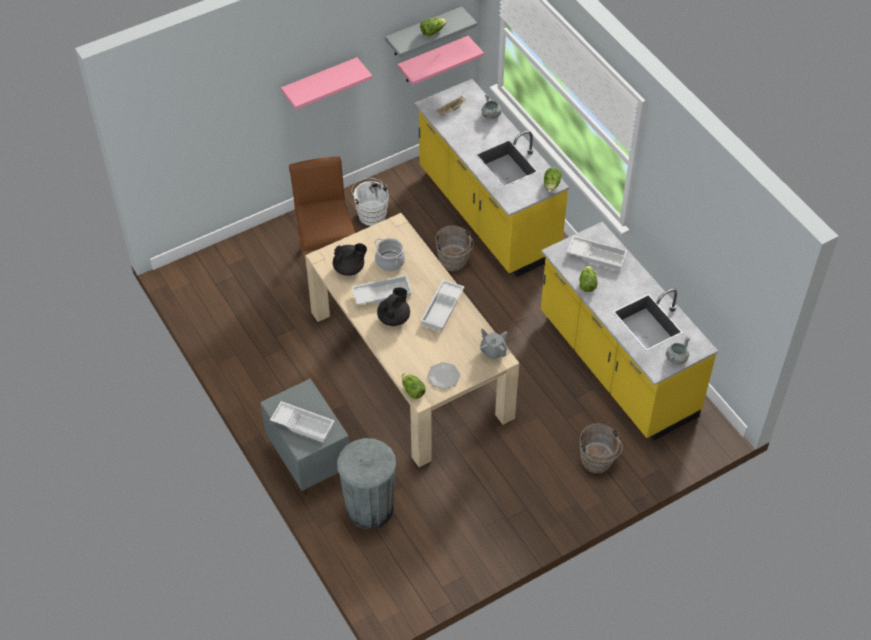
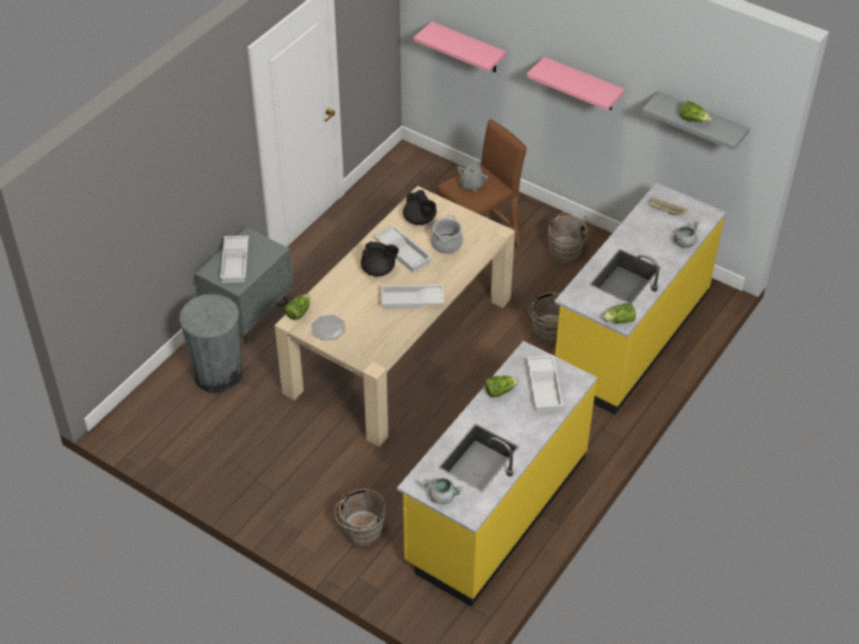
camera: 65 degrees right, 5 degrees down
white bucket [351,178,389,226] -> brown bucket [548,212,590,264]
pink shelf [397,36,484,85] -> pink shelf moved to [413,22,506,72]
grey teapot [480,328,508,359] -> grey teapot moved to [457,161,488,192]

